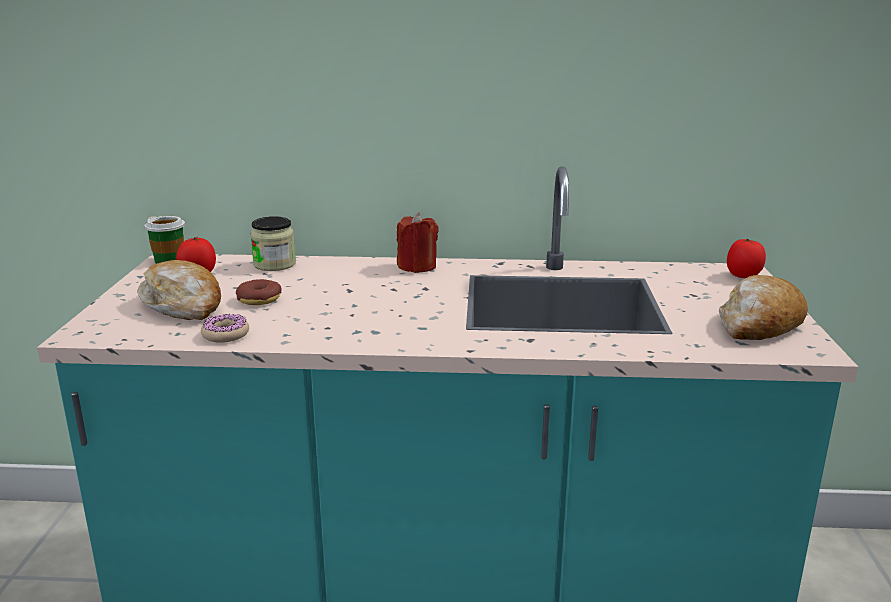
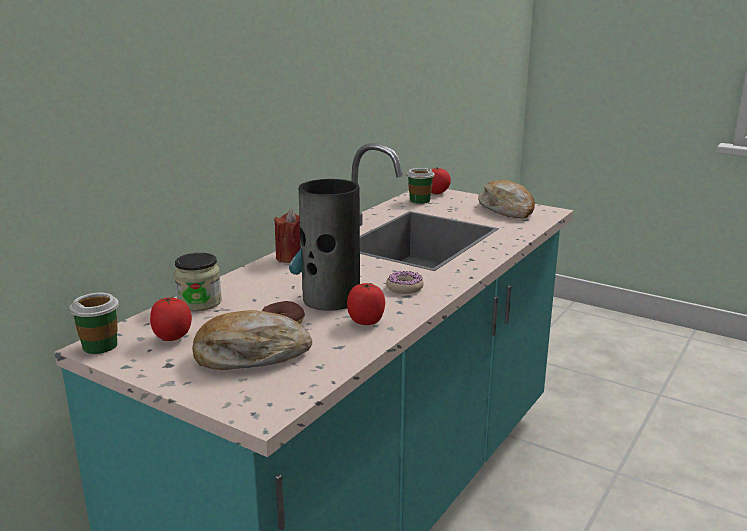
camera: 60 degrees left, 0 degrees up
donut [201,314,249,343] -> donut moved to [386,271,424,294]
none -> vase [289,179,360,310]
none -> tomato [347,283,385,325]
none -> cup [406,168,435,204]

